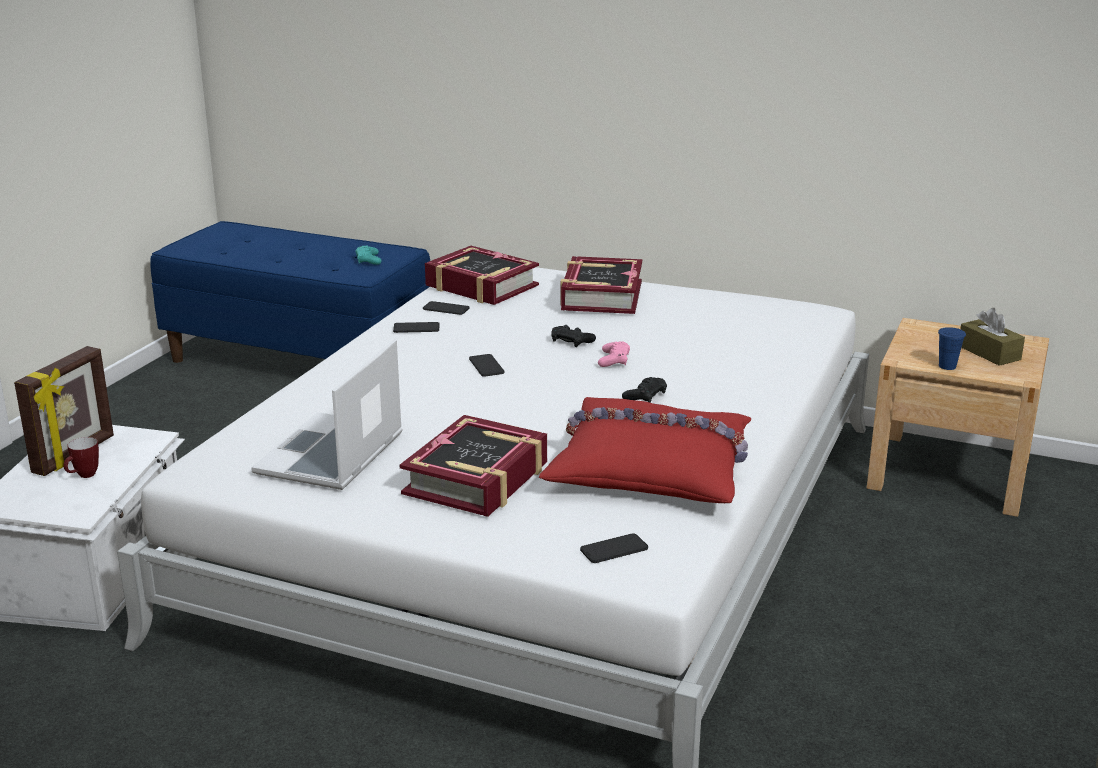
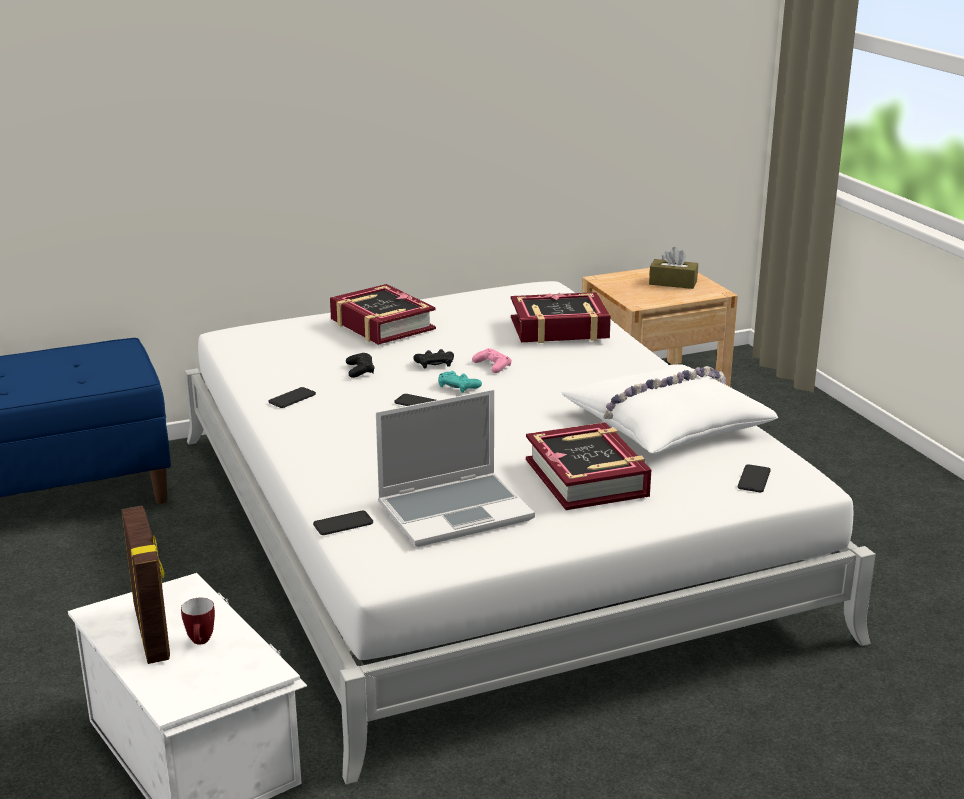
camera: 45 degrees left, 0 degrees up
laptop [251,339,402,490] -> laptop turned 90 degrees counterclockwise [376,389,535,547]
turquoise game controller [356,245,382,265] -> turquoise game controller moved to [438,371,482,393]
phone [423,301,470,315] -> phone moved to [313,511,373,535]
book [425,246,539,305] -> book moved to [511,292,611,343]
red pillow [539,397,751,503] -> white pillow [562,364,778,454]
black game controller [622,377,667,403] -> black game controller moved to [346,353,375,378]
blue cup [938,327,966,370] -> none

